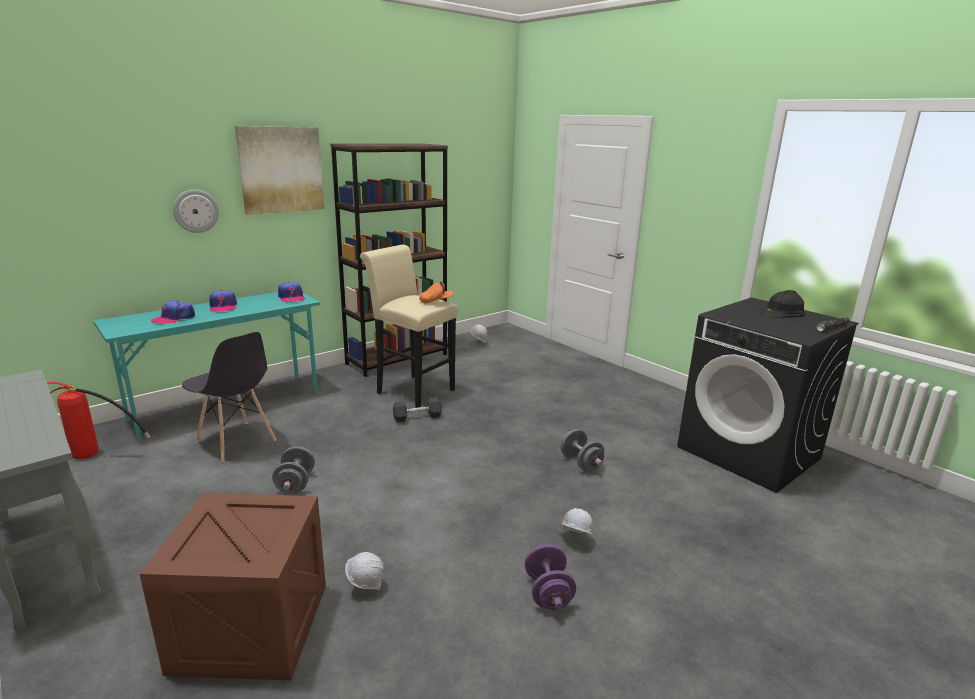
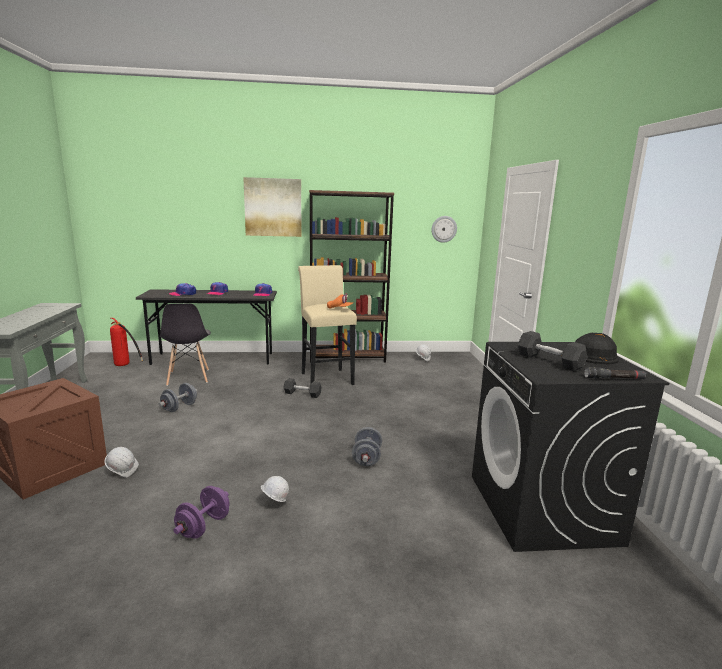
camera: 35 degrees right, 5 degrees down
turquoise desk [94,292,320,441] -> grey desk [136,289,277,365]
wall clock [173,189,219,233] -> wall clock moved to [431,216,457,243]
none -> grey dumbbell [518,331,587,371]

